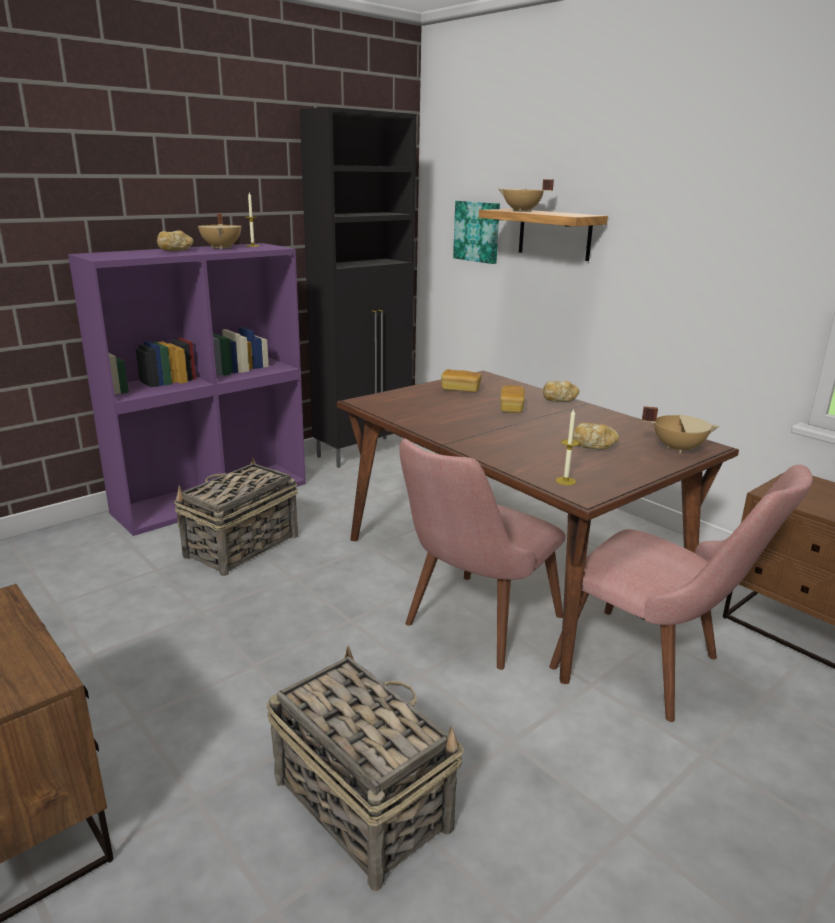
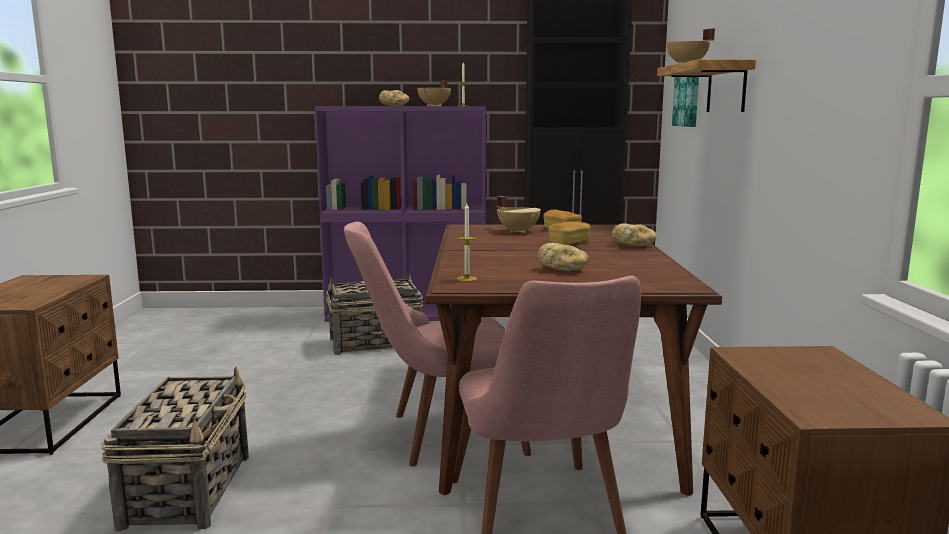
camera: 40 degrees right, 10 degrees down
beige cooking pot [642,406,719,454] -> beige cooking pot moved to [497,196,541,233]

